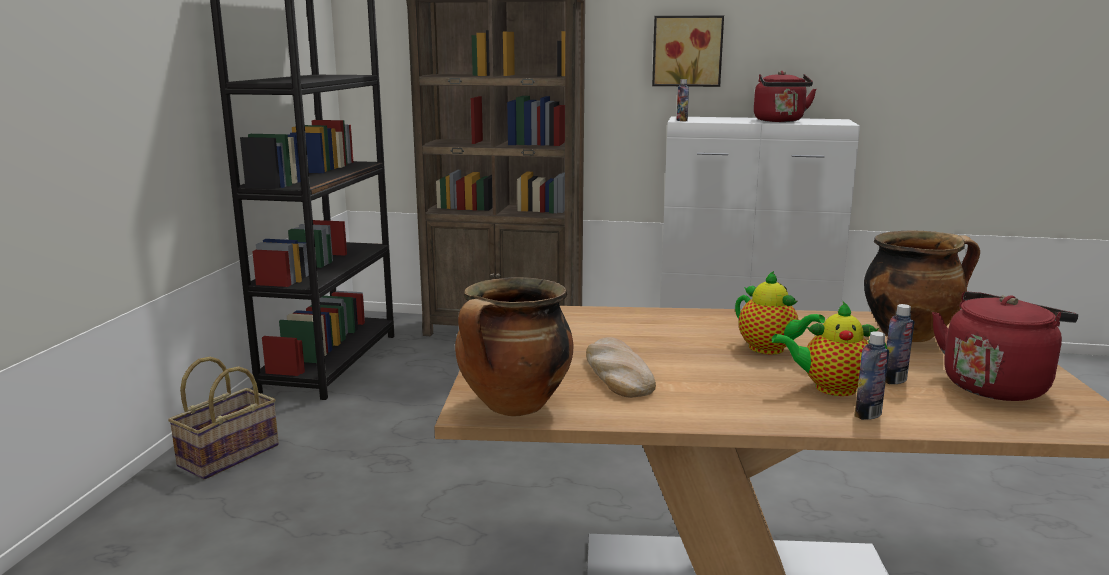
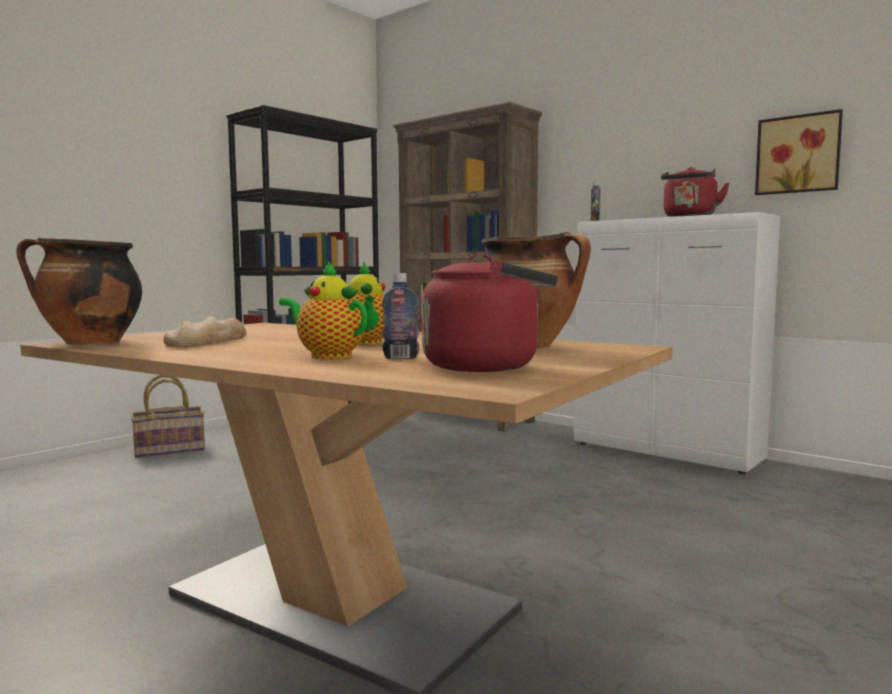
camera: 30 degrees right, 10 degrees down
picture [652,15,724,87] -> picture moved to [755,109,843,195]
bottle [855,331,889,420] -> none

